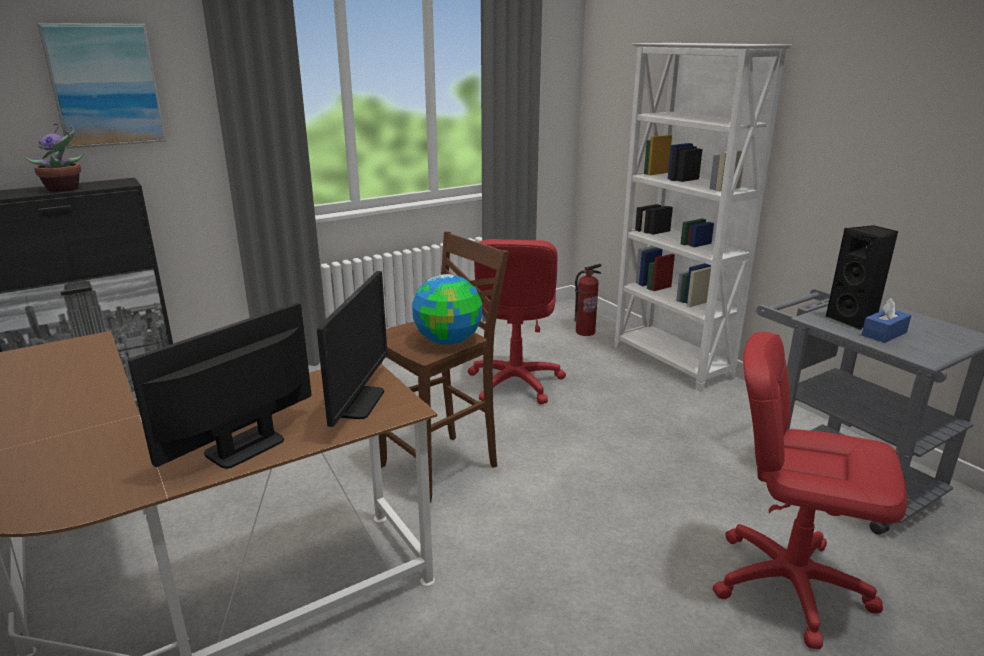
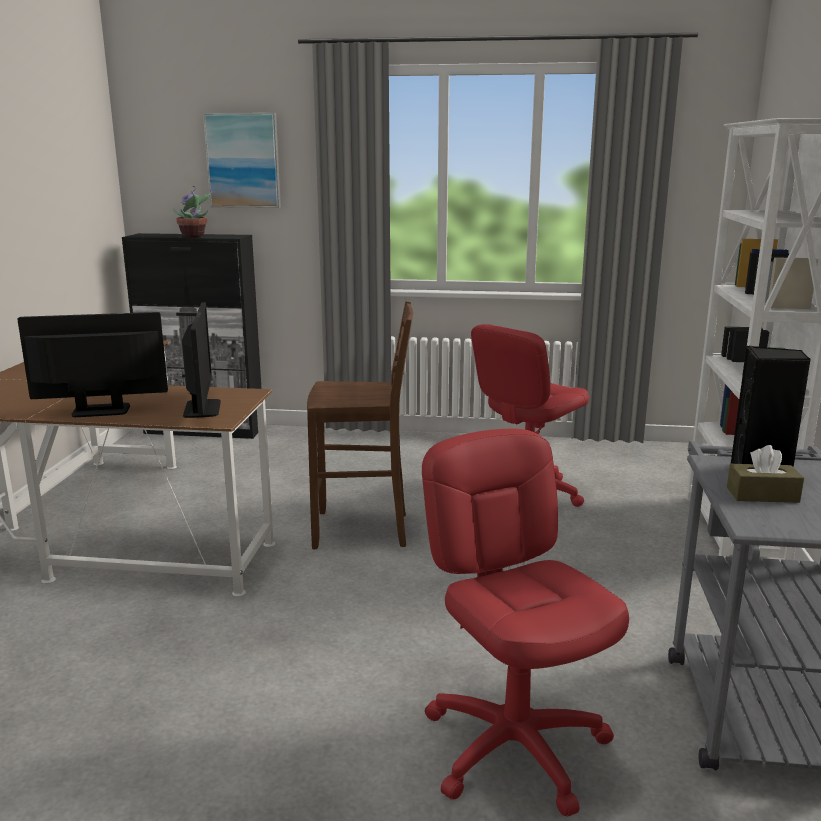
camera: 40 degrees right, 5 degrees down
monitor [317,271,387,427] -> monitor turned 60 degrees counterclockwise [182,302,221,418]
globe [412,274,482,345] -> none
fire extinguisher [575,264,601,336] -> none
blue tissue box [862,298,911,343] -> brown tissue box [727,445,804,503]

